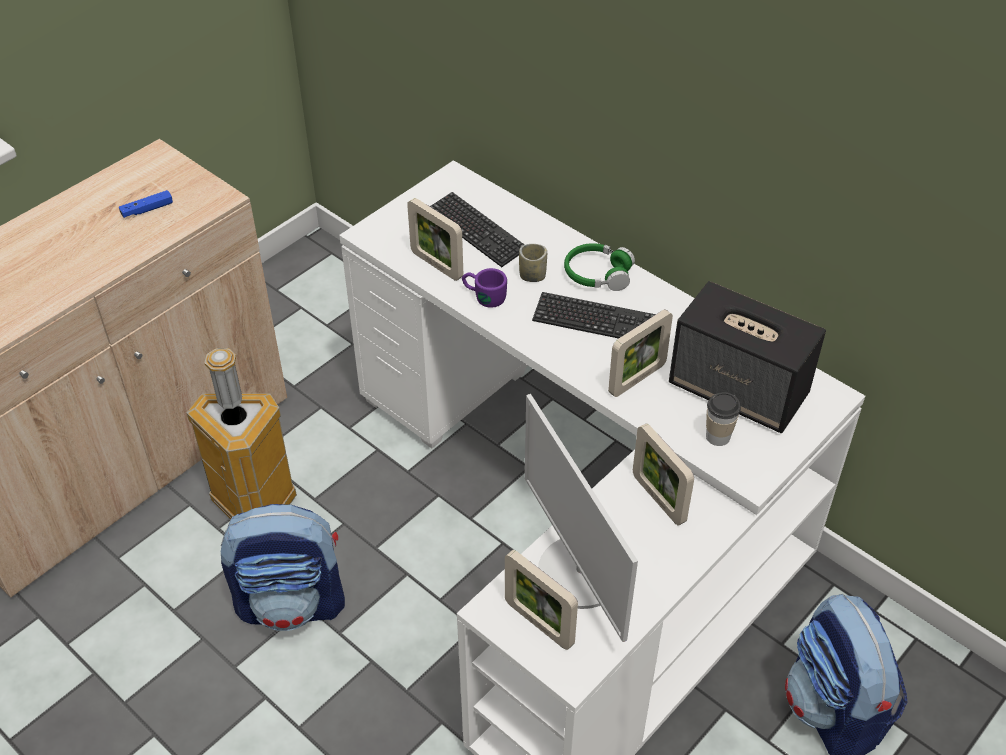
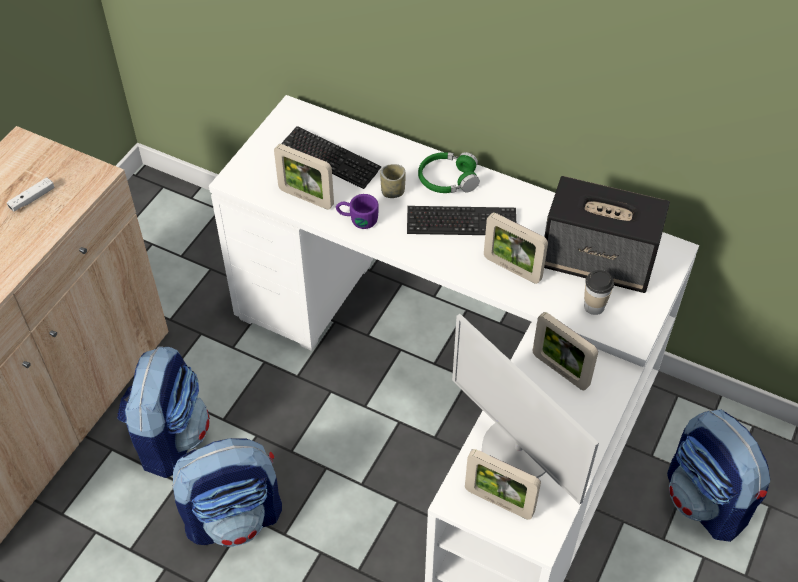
camera: 15 degrees left, 5 degrees up
blue game controller [119,190,173,218] -> white game controller [7,177,54,212]
trash can [187,348,297,520] -> backpack [117,346,210,478]
picture frame [608,309,673,397] -> picture frame turned 90 degrees clockwise [484,213,548,284]

